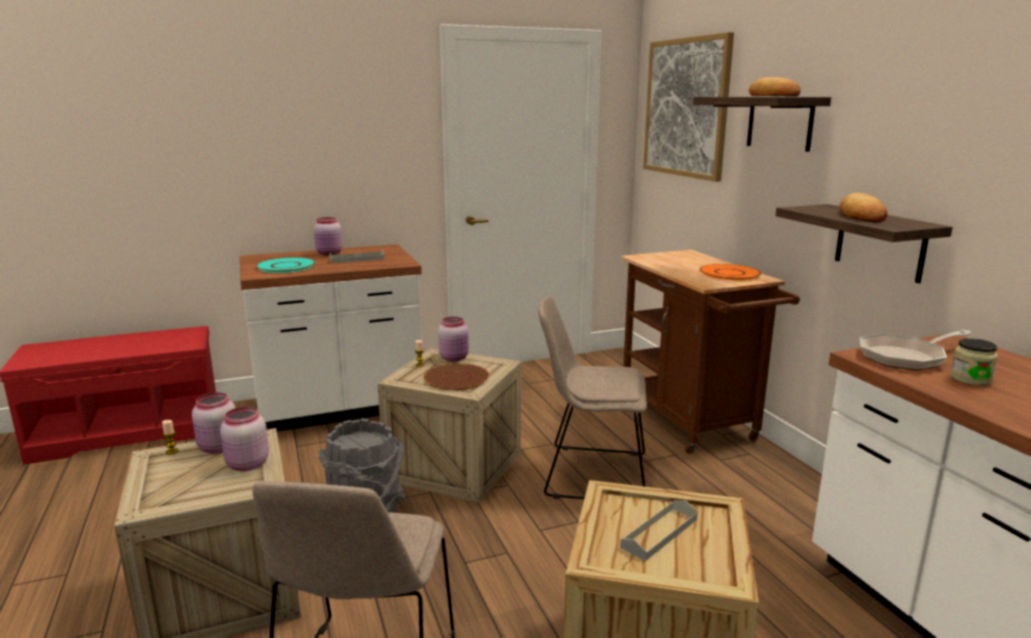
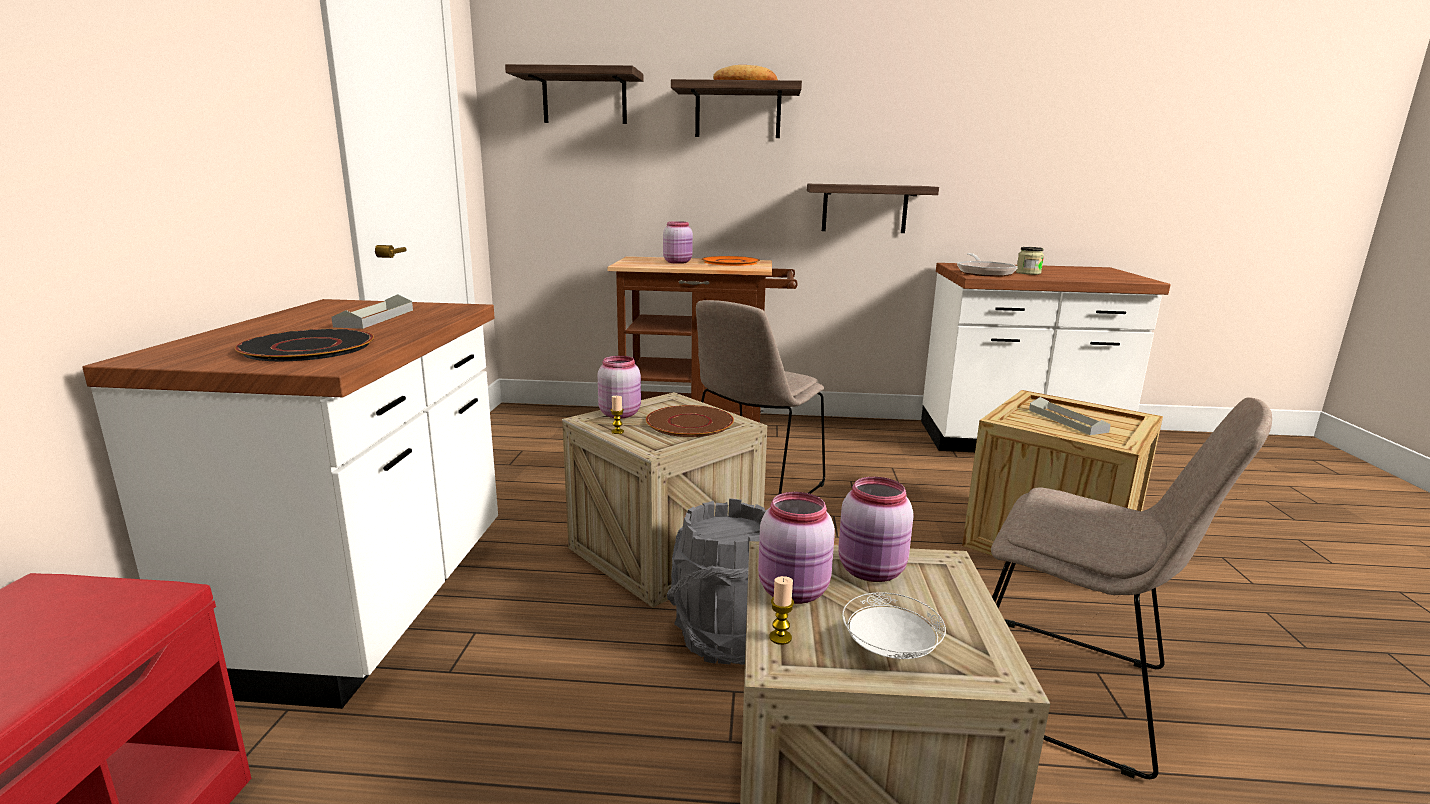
camera: 65 degrees left, 0 degrees up
turquoise plate [255,257,316,273] -> black plate [235,329,374,361]
pink jar [314,217,342,256] -> pink jar moved to [663,221,693,264]
picture [643,32,734,182] -> shelf [505,64,643,124]
bread [839,193,887,222] -> none
none -> white plate [842,592,946,659]

